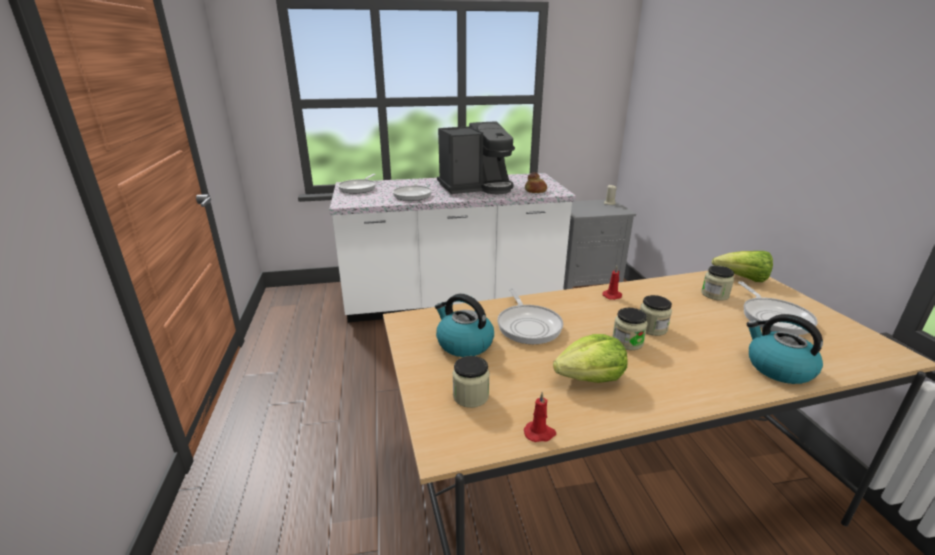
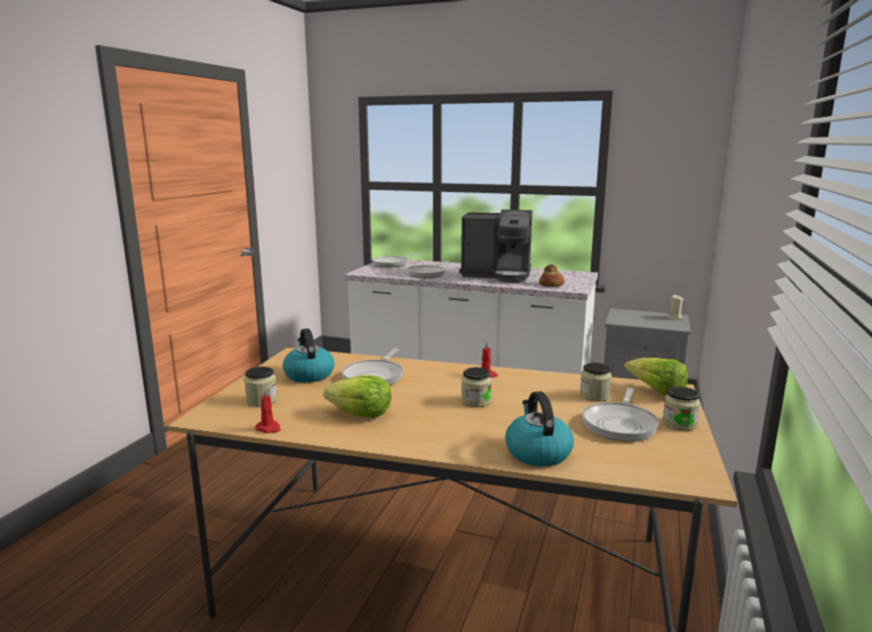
camera: 30 degrees right, 10 degrees down
jar [612,308,648,350] -> jar moved to [663,387,700,431]

